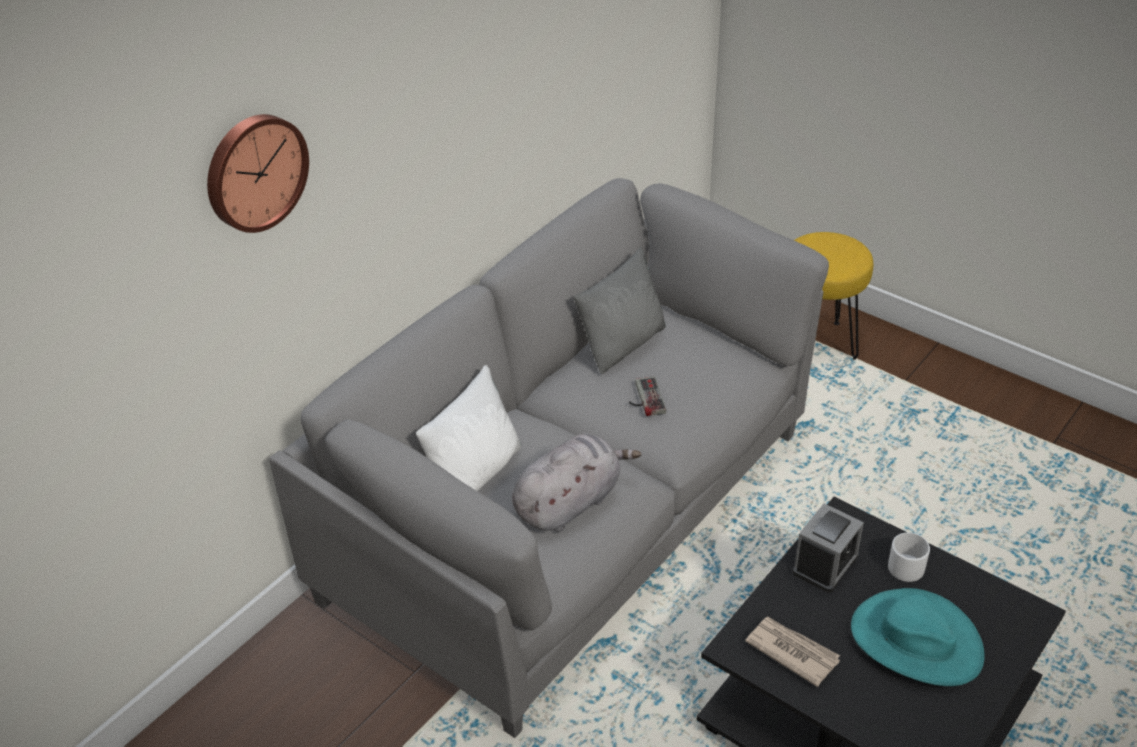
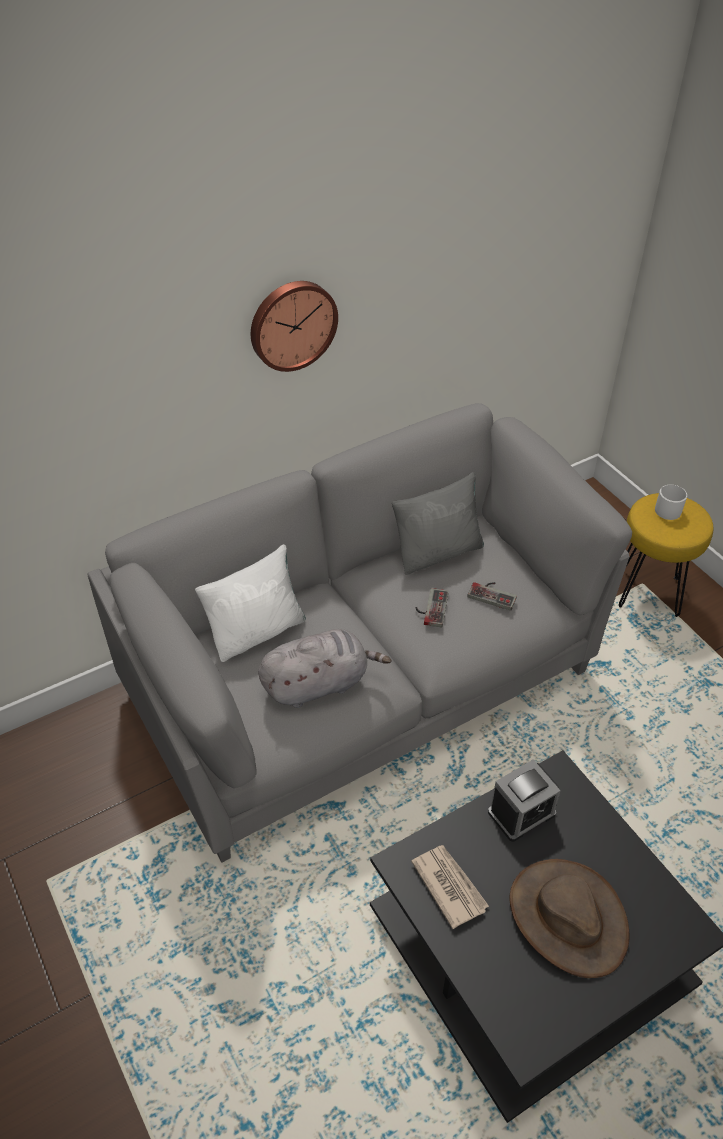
camera: 20 degrees right, 5 degrees up
wall clock [207,114,309,233] -> wall clock moved to [251,281,338,372]
turquoise hat [851,588,984,686] -> brown hat [509,859,630,978]
white mug [888,533,930,582] -> white mug moved to [655,485,687,520]
none -> game controller [467,582,517,611]

